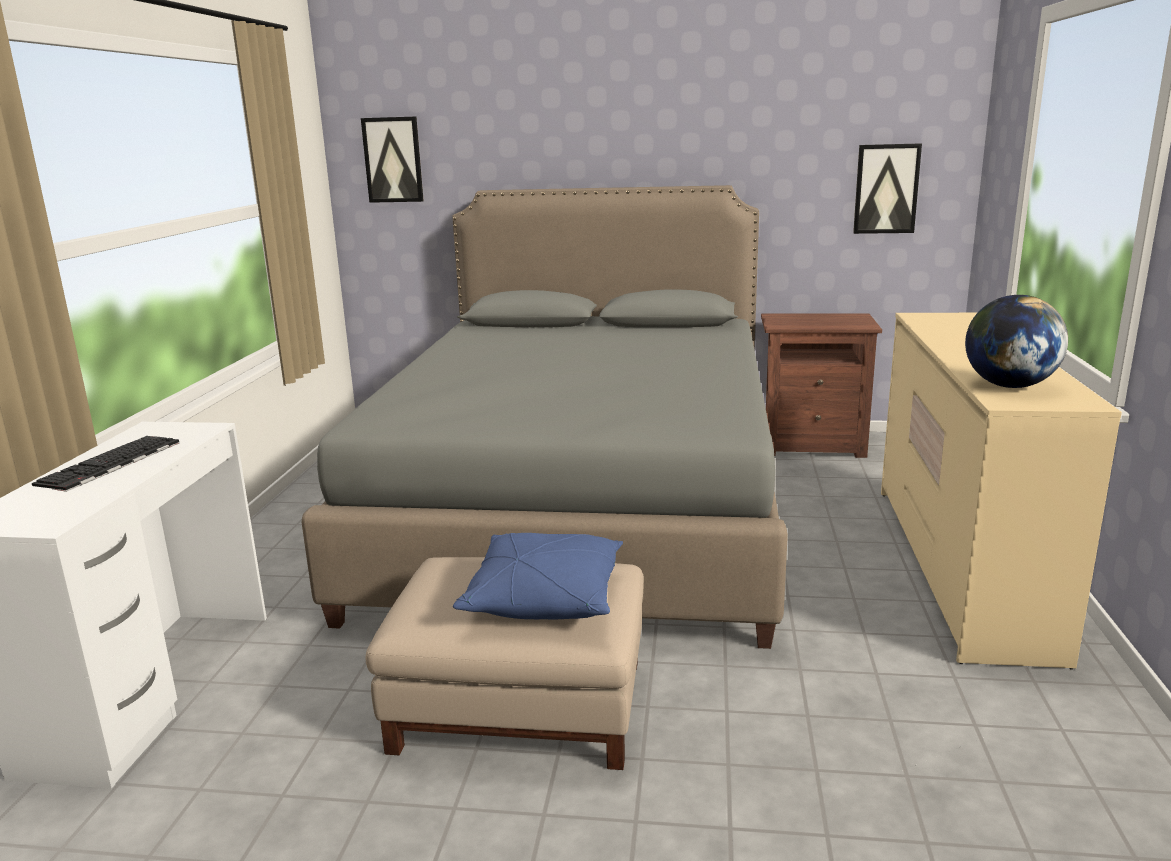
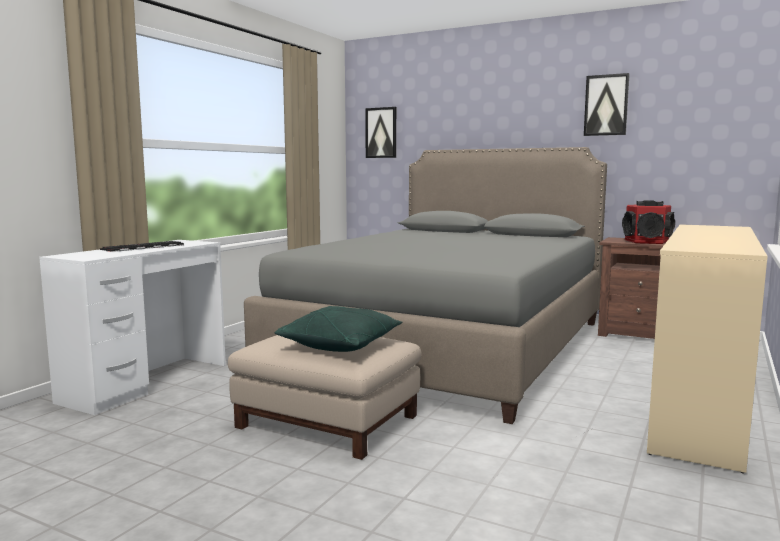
camera: 20 degrees right, 10 degrees down
blue pillow [453,533,623,619] -> green pillow [275,306,403,352]
picture [853,143,922,234] -> picture moved to [584,73,630,136]
globe [965,295,1068,388] -> none
none -> speaker [622,200,675,244]

